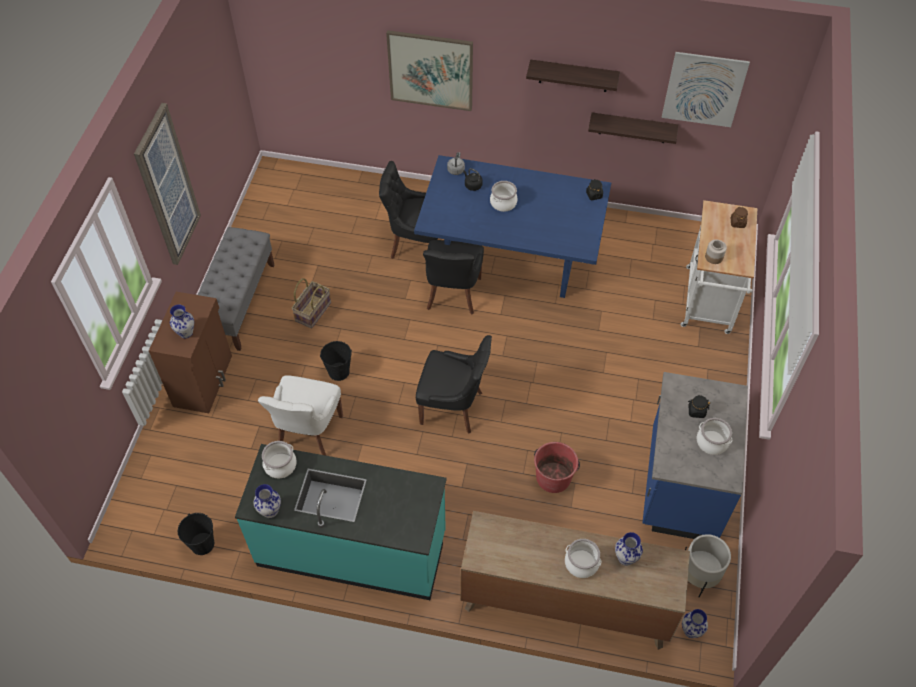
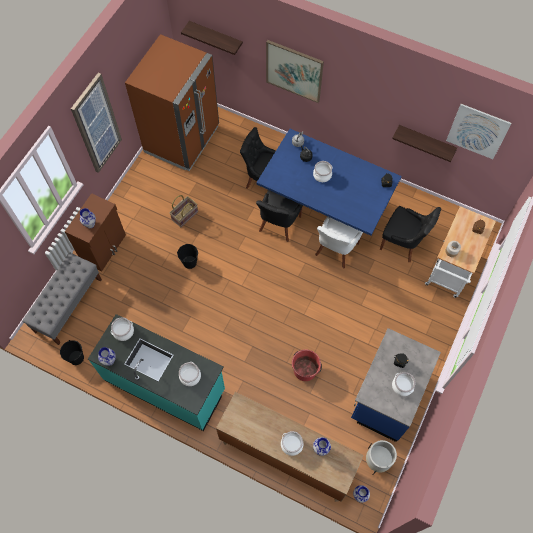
camera: 15 degrees right, 10 degrees up
grey bench [198,227,274,351] -> grey bench moved to [22,252,102,345]
white chair [258,375,343,456] -> white chair moved to [315,216,363,268]
black chair [416,335,492,434] -> black chair moved to [380,206,441,262]
shelf [526,60,620,92] -> shelf moved to [181,21,243,55]
none -> brown fridge [125,34,219,171]
none -> cooking pot [179,362,201,386]

